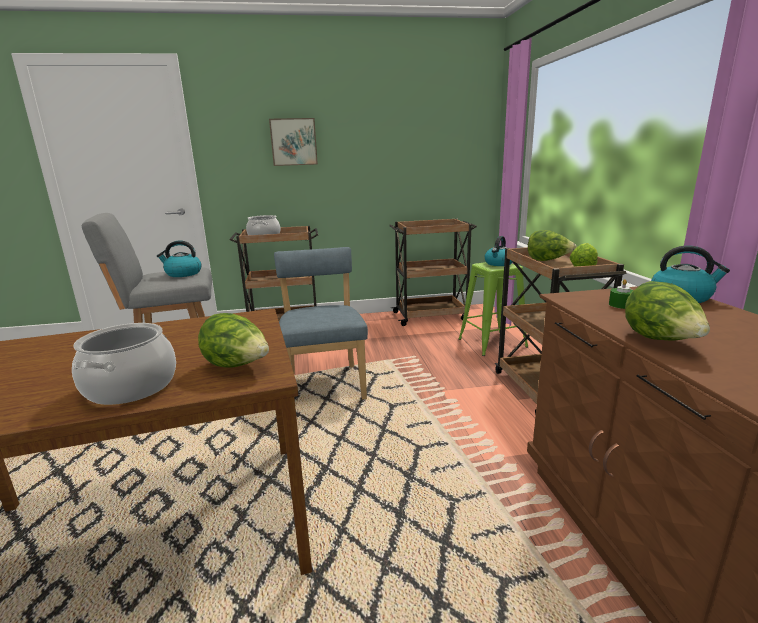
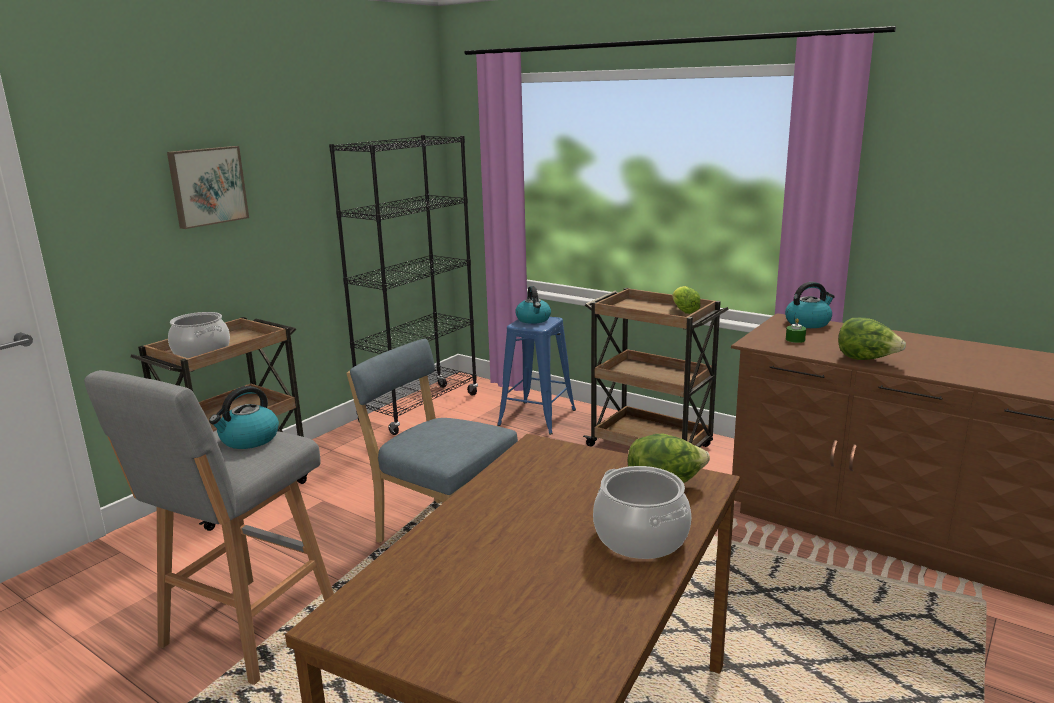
camera: 45 degrees left, 0 degrees up
brown cart [389,219,477,326] -> black bookcase [329,135,478,435]
green stool [458,262,528,356] -> blue stool [497,317,576,435]
lettuce [528,230,577,261] -> none

